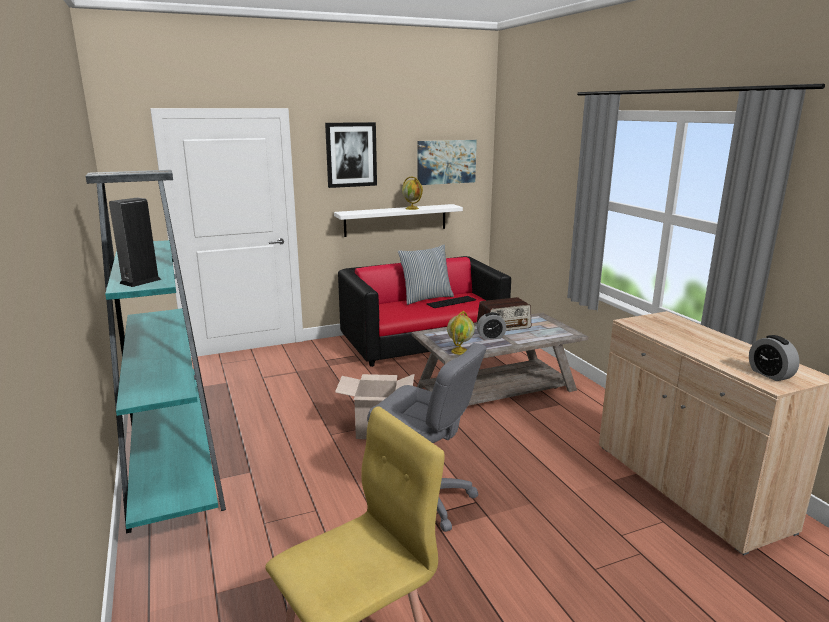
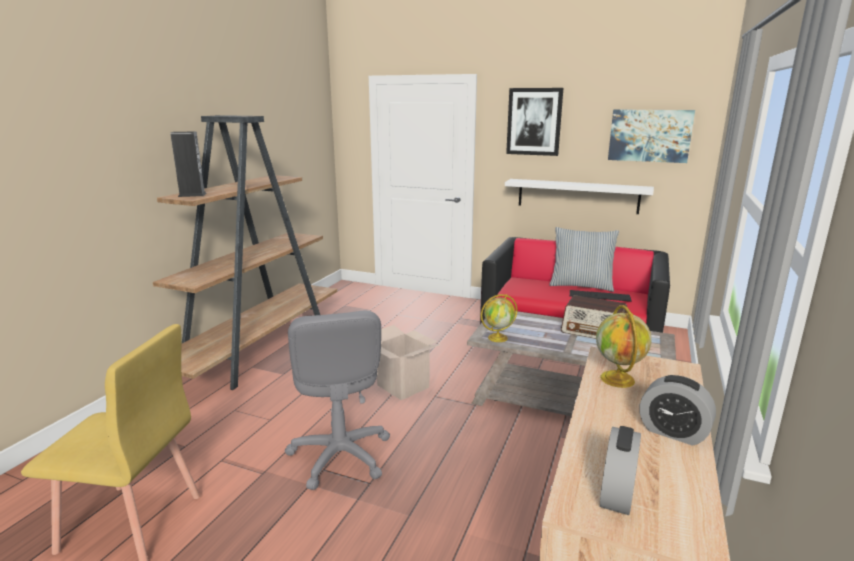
camera: 45 degrees right, 0 degrees up
turquoise bookcase [86,170,226,534] -> brown bookcase [153,115,337,390]
globe [402,177,423,210] -> globe moved to [596,305,652,388]
alarm clock [477,312,506,340] -> alarm clock moved to [639,375,716,446]

